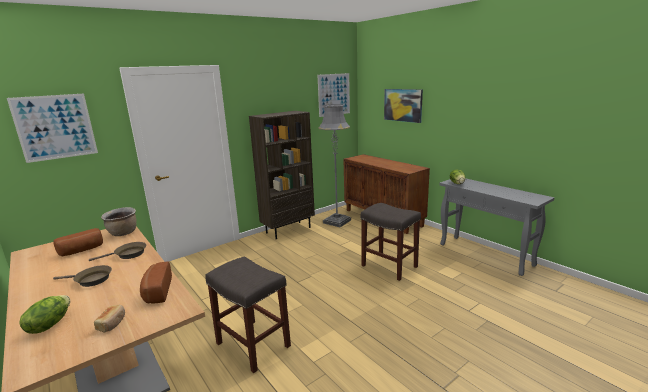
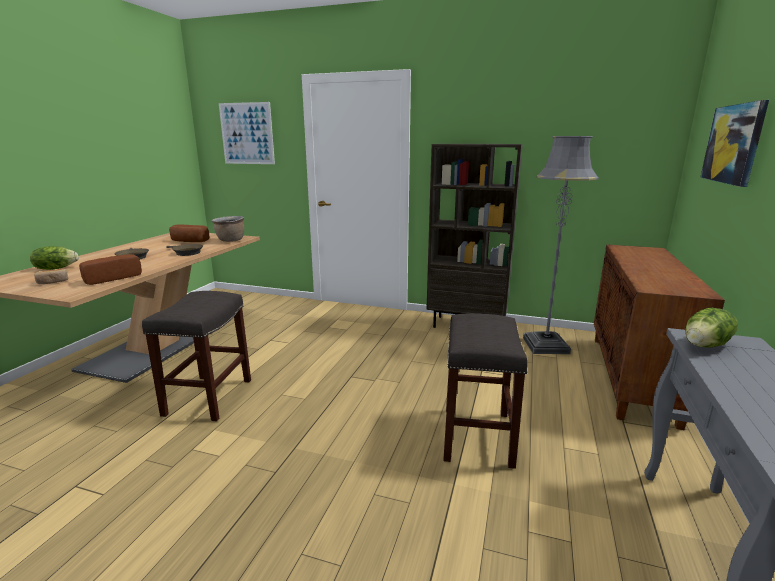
camera: 55 degrees right, 0 degrees up
picture [318,73,350,117] -> none

